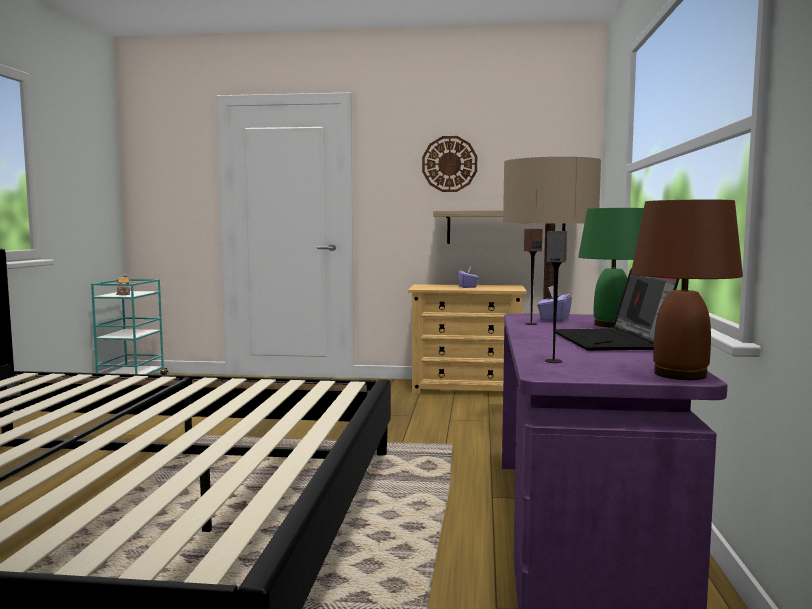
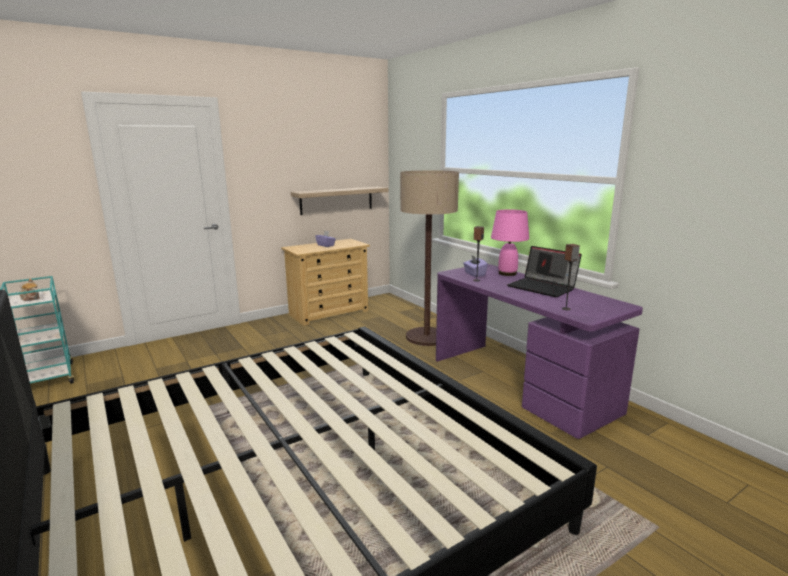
camera: 40 degrees left, 10 degrees up
wall clock [422,136,477,192] -> none
green table lamp [578,208,644,328] -> pink table lamp [491,209,529,276]
brown table lamp [631,200,743,380] -> none

